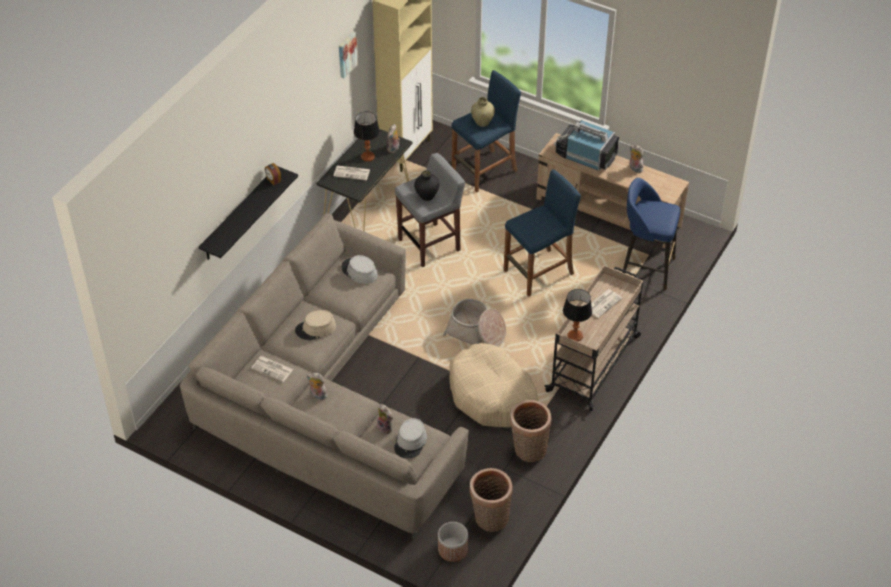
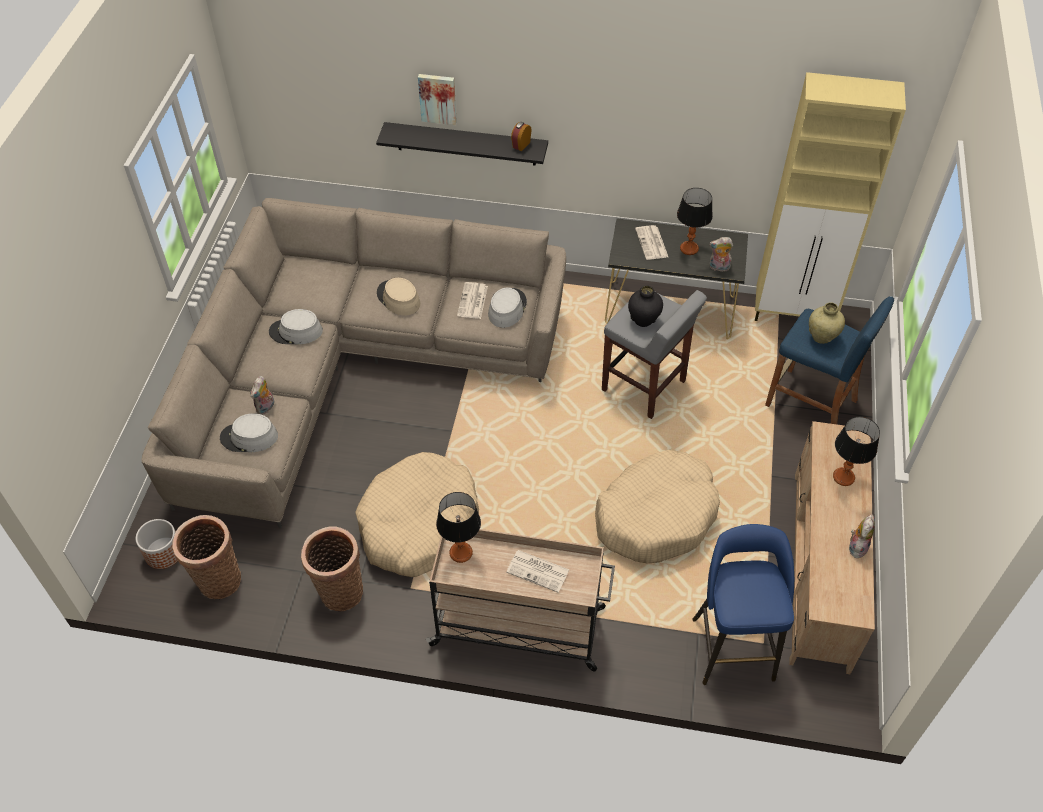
camera: 70 degrees right, 5 degrees up
newspaper [251,356,293,382] -> newspaper moved to [457,282,488,319]
plush toy [307,373,328,400] -> grey hat [269,309,323,345]
picture [339,31,358,78] -> picture moved to [418,74,457,125]
basket [443,299,506,347] -> none
blue stool [504,169,581,297] -> beige dog bed [595,449,720,563]
television [554,120,619,171] -> table lamp [833,417,880,486]

